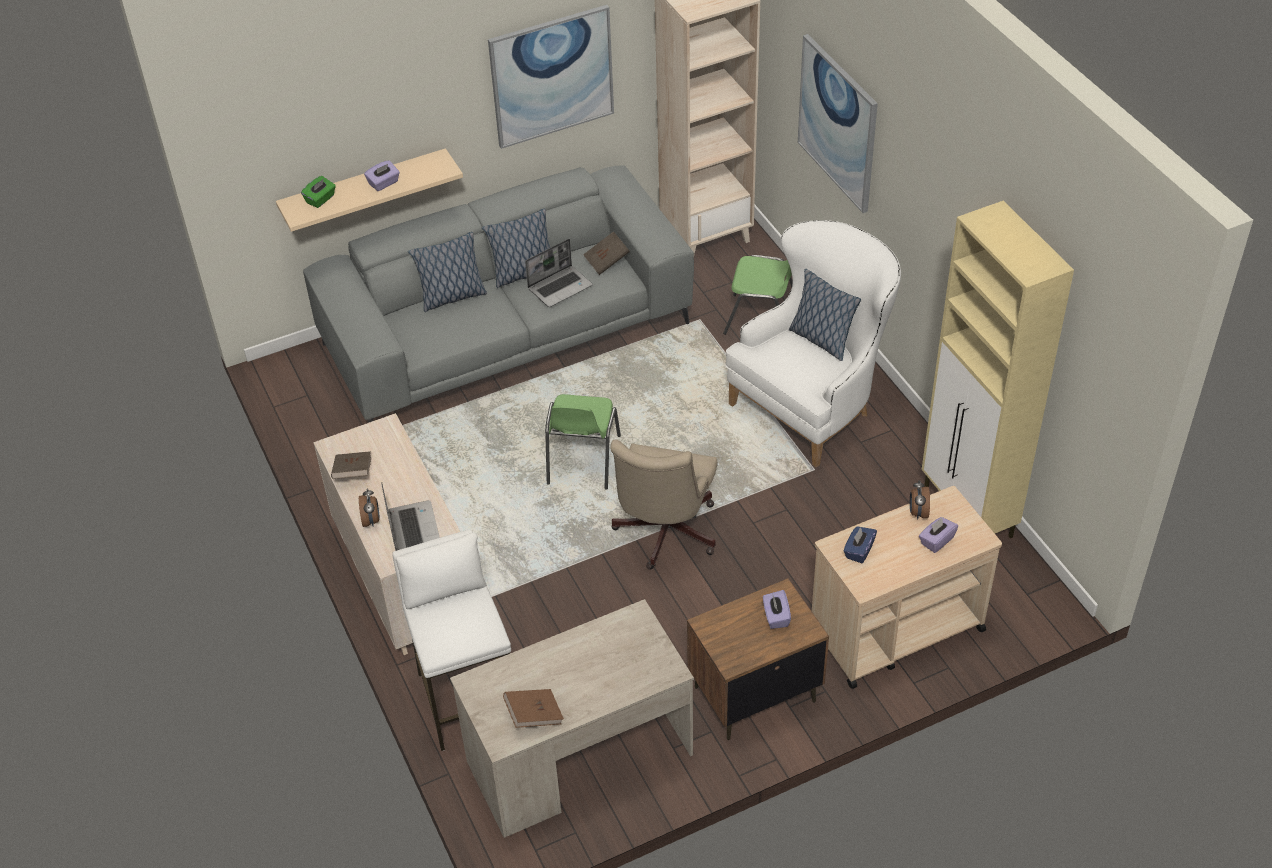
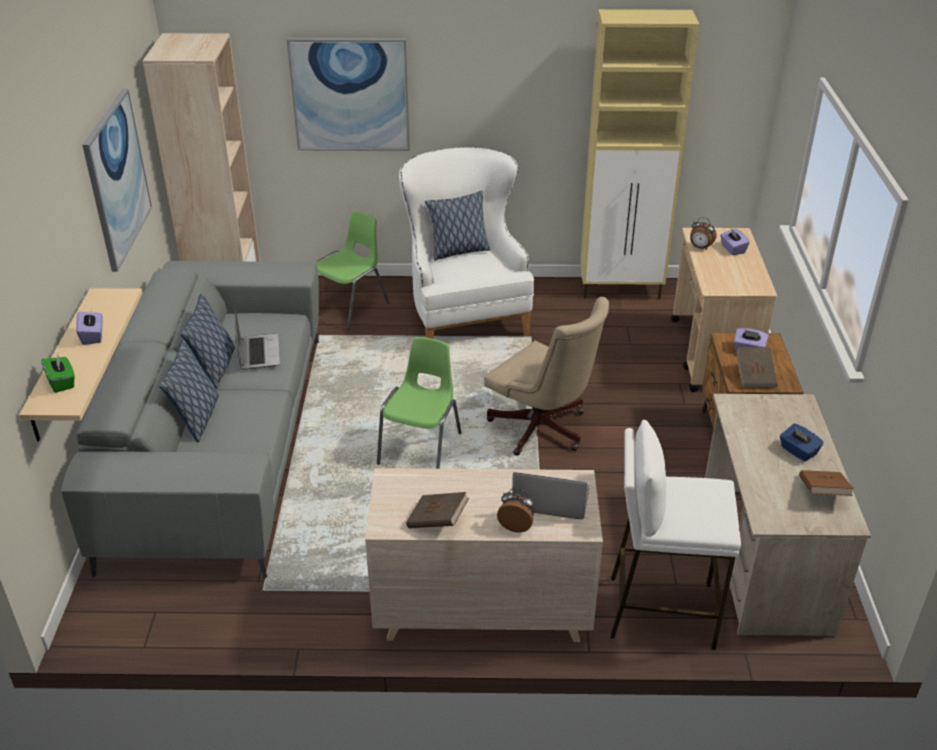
camera: 65 degrees left, 10 degrees down
green chair [545,394,621,490] -> green chair turned 105 degrees counterclockwise [377,337,462,469]
brown book [583,231,630,275] -> brown book moved to [736,347,777,388]
blue tissue box [844,526,877,563] -> blue tissue box moved to [780,424,823,462]

